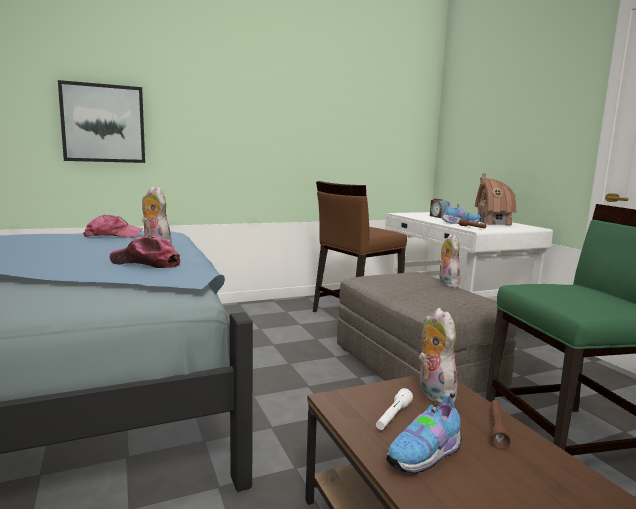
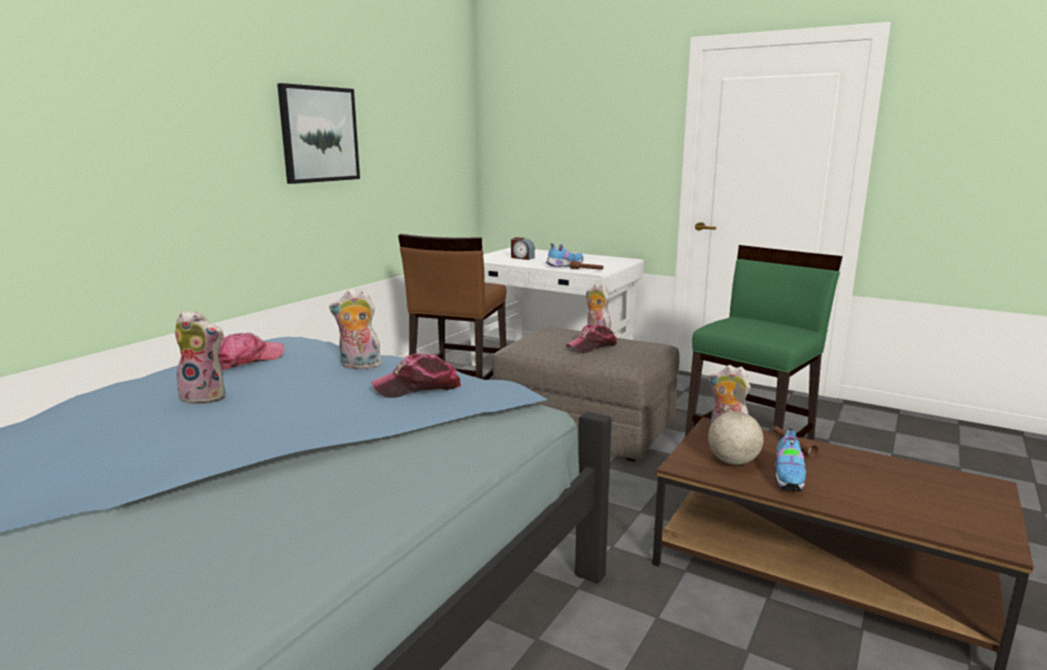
camera: 35 degrees left, 5 degrees up
picture [58,80,145,163] -> picture moved to [277,83,360,184]
white flashlight [376,388,413,430] -> globe [708,382,764,465]
toy house [475,173,516,225] -> none
none -> plush toy [175,310,225,404]
none -> cap [566,324,617,353]

